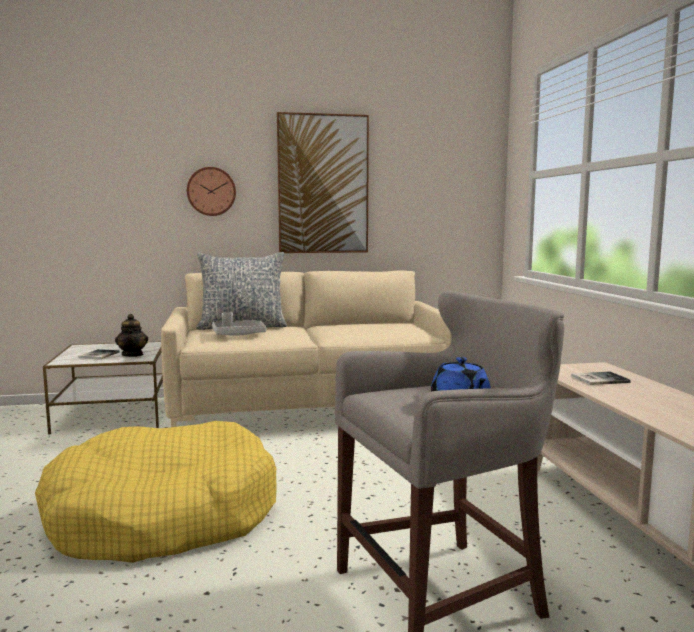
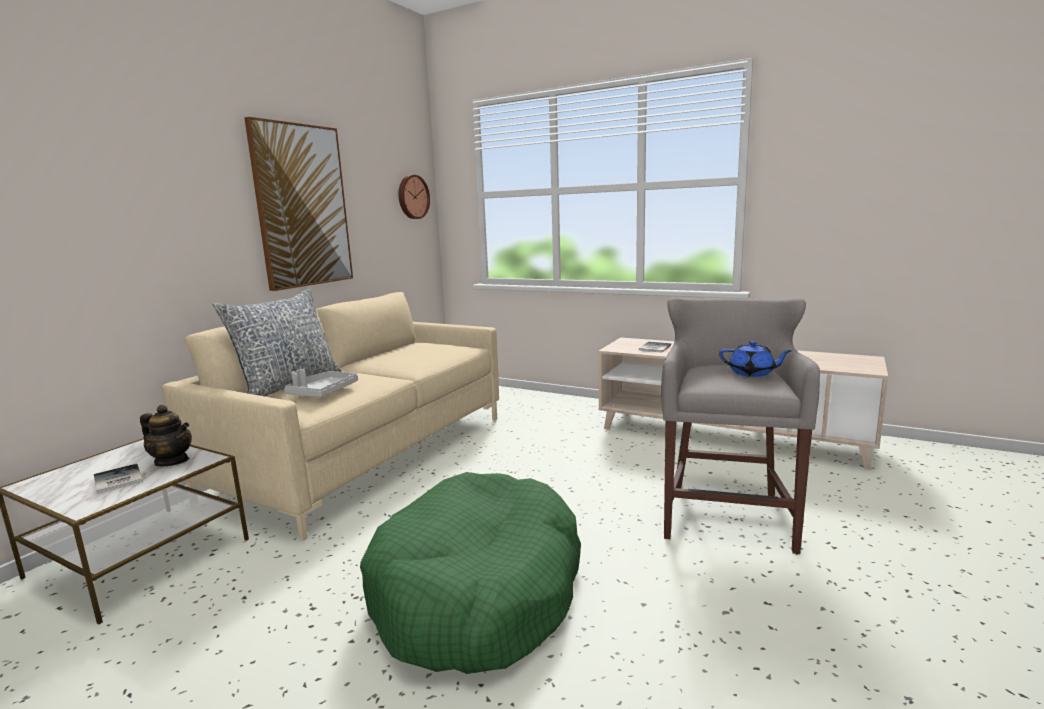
camera: 50 degrees left, 5 degrees up
yellow dog bed [35,421,277,563] -> green dog bed [360,472,581,674]
wall clock [187,167,236,216] -> wall clock moved to [398,175,430,219]

